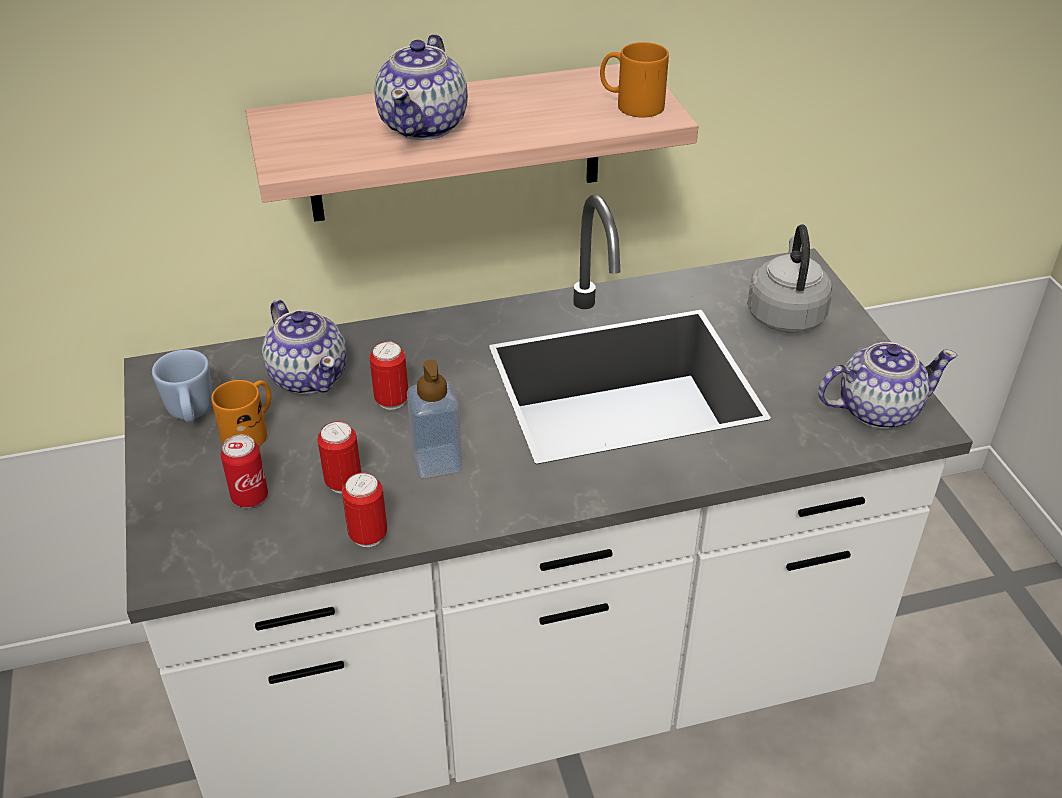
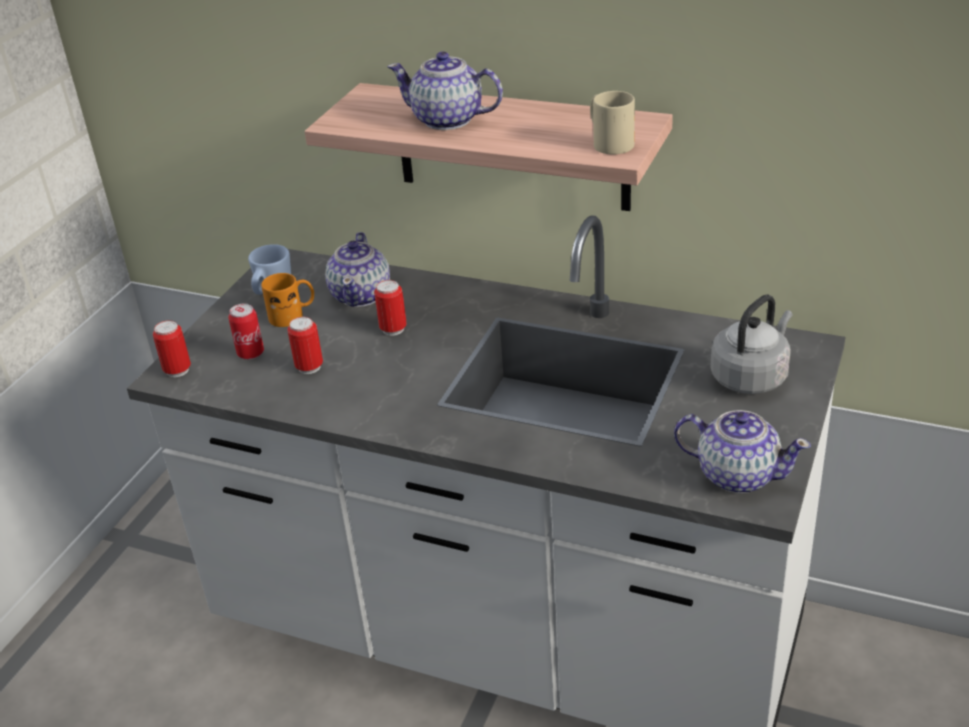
camera: 40 degrees right, 5 degrees down
can [342,473,387,547] -> can moved to [153,320,191,377]
teapot [374,34,468,140] -> teapot turned 60 degrees clockwise [387,51,503,130]
soap dispenser [407,360,463,478] -> none
orange mug [600,42,669,117] -> beige mug [590,91,635,154]

